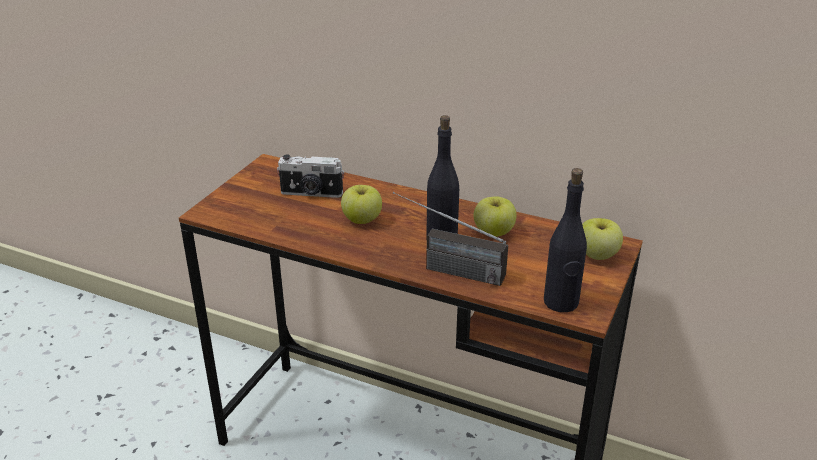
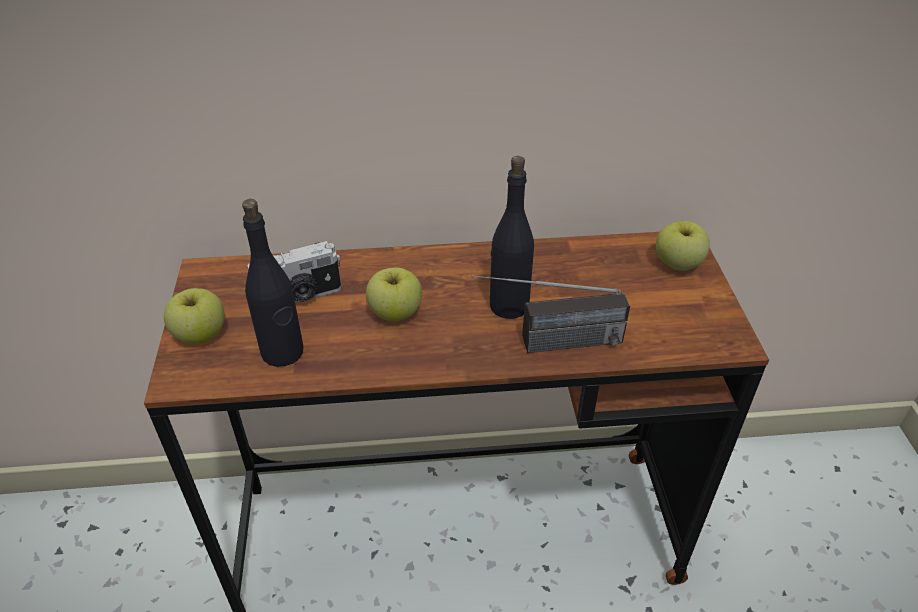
camera: 30 degrees left, 10 degrees up
apple [474,196,517,237] -> apple moved to [164,288,225,344]
black bottle [544,168,587,312] -> black bottle moved to [242,199,304,367]

